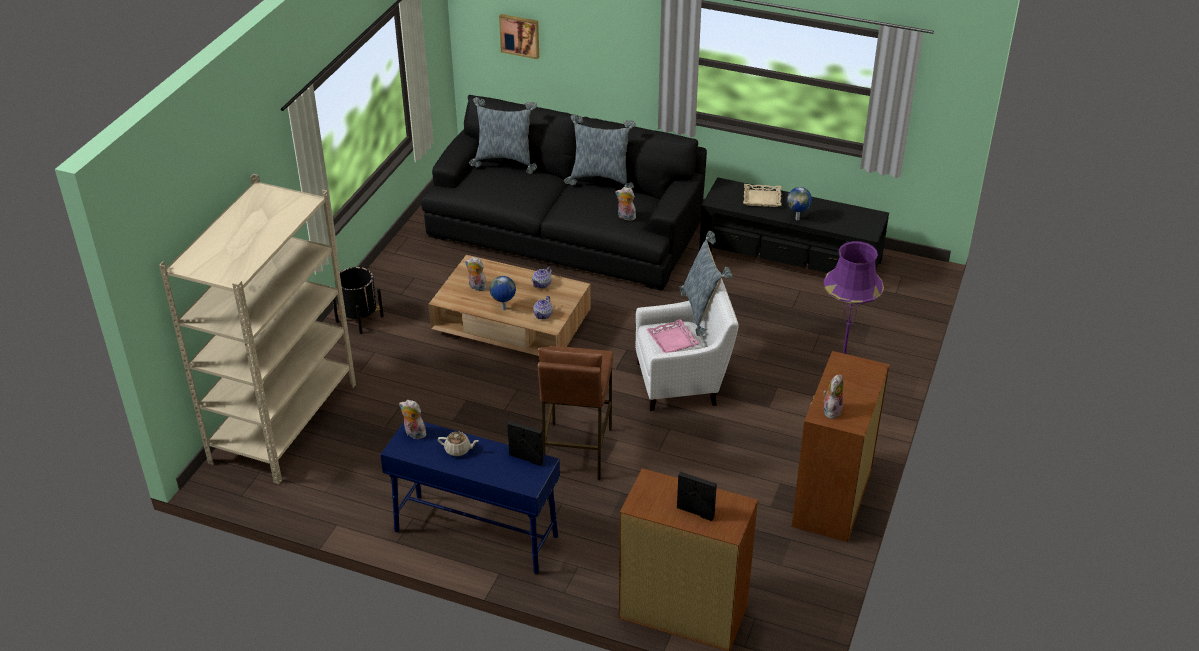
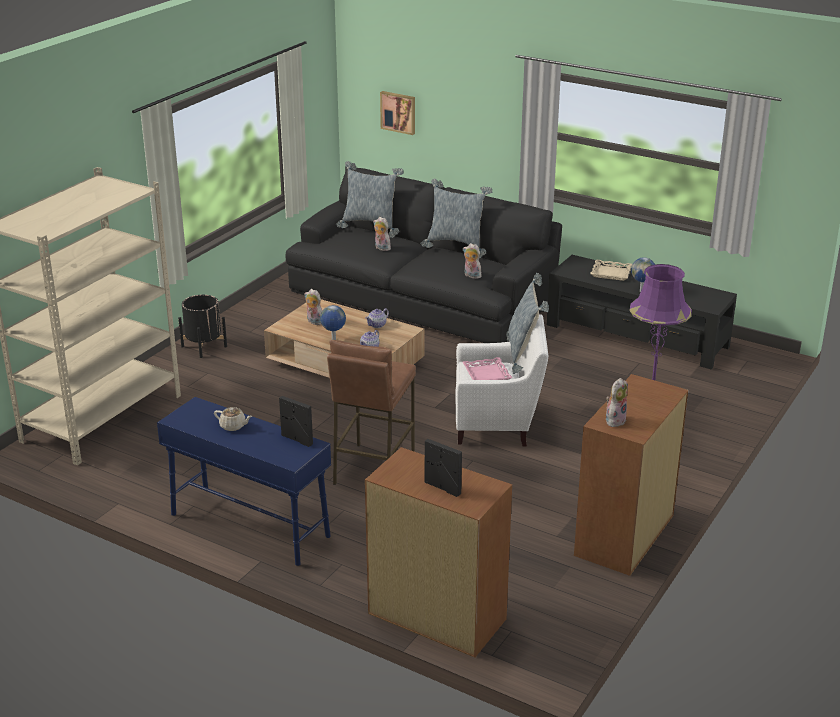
camera: 10 degrees right, 10 degrees down
plush toy [399,400,427,439] -> plush toy moved to [373,217,391,251]

